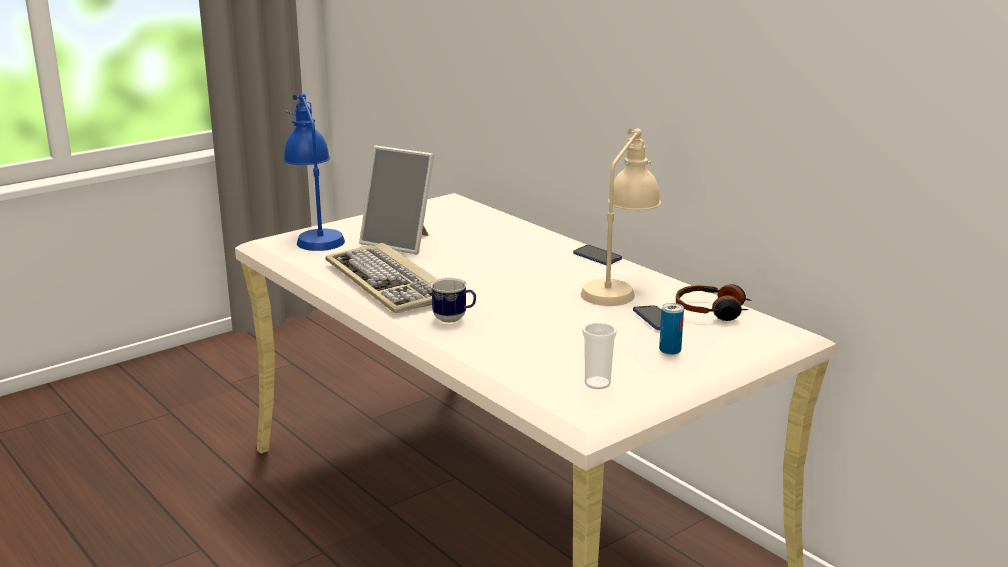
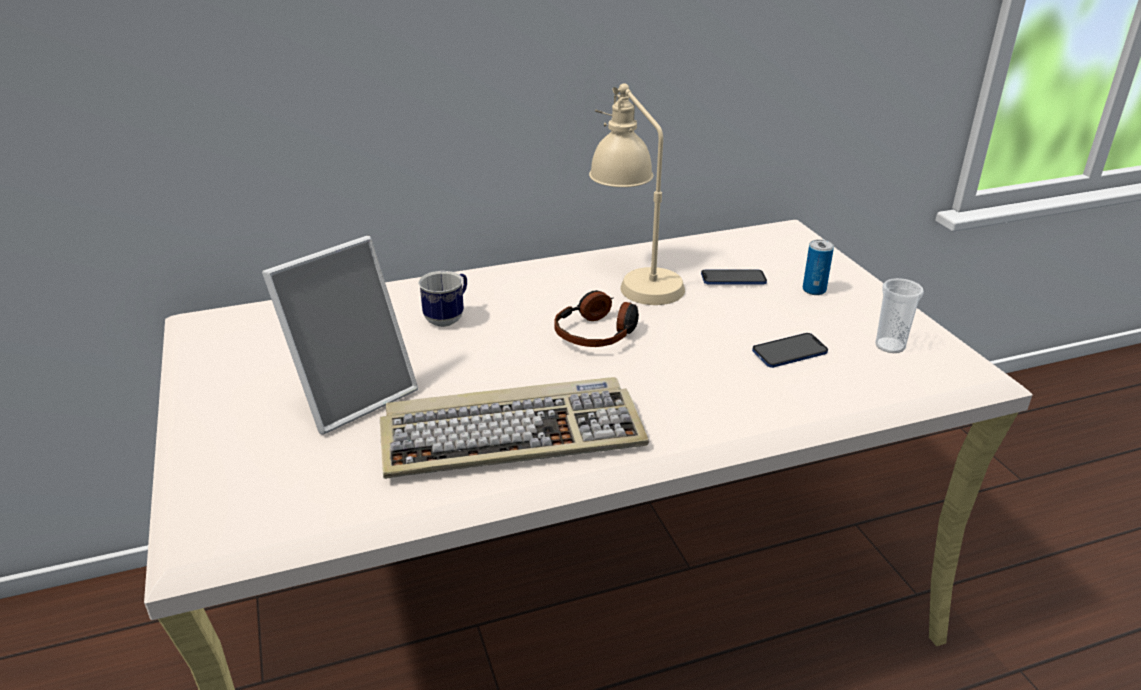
camera: 70 degrees left, 10 degrees up
blue table lamp [283,93,345,251] -> none
mug [431,278,476,323] -> mug moved to [418,271,467,327]
phone [573,245,622,265] -> phone moved to [752,333,828,368]
headphones [676,284,752,321] -> headphones moved to [554,290,639,347]

